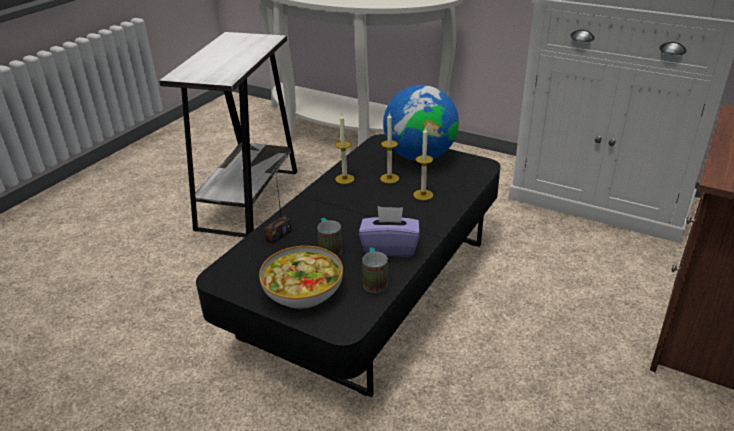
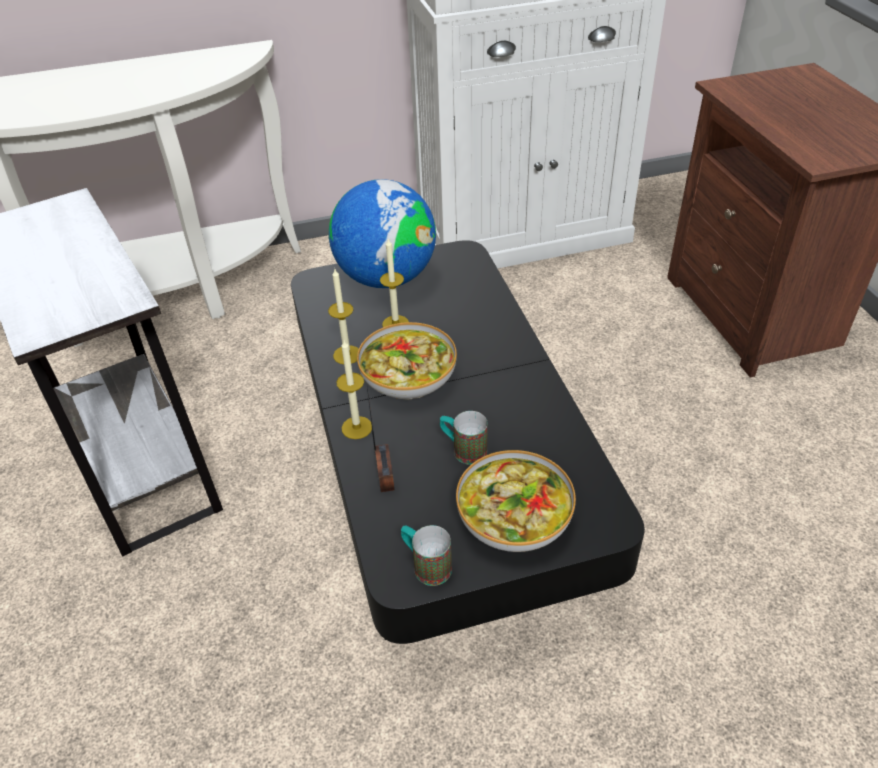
camera: 45 degrees left, 10 degrees up
purple tissue box [359,206,420,257] -> none
mug [362,248,388,293] -> mug moved to [401,525,452,586]
candle [413,128,433,200] -> candle moved to [337,340,372,439]
none -> bowl [357,322,457,400]

